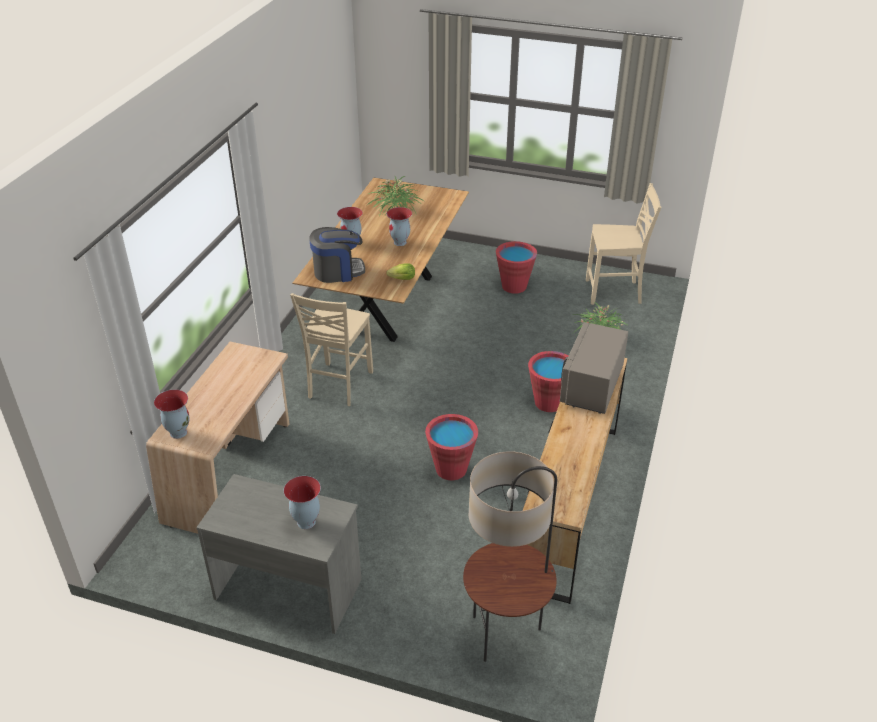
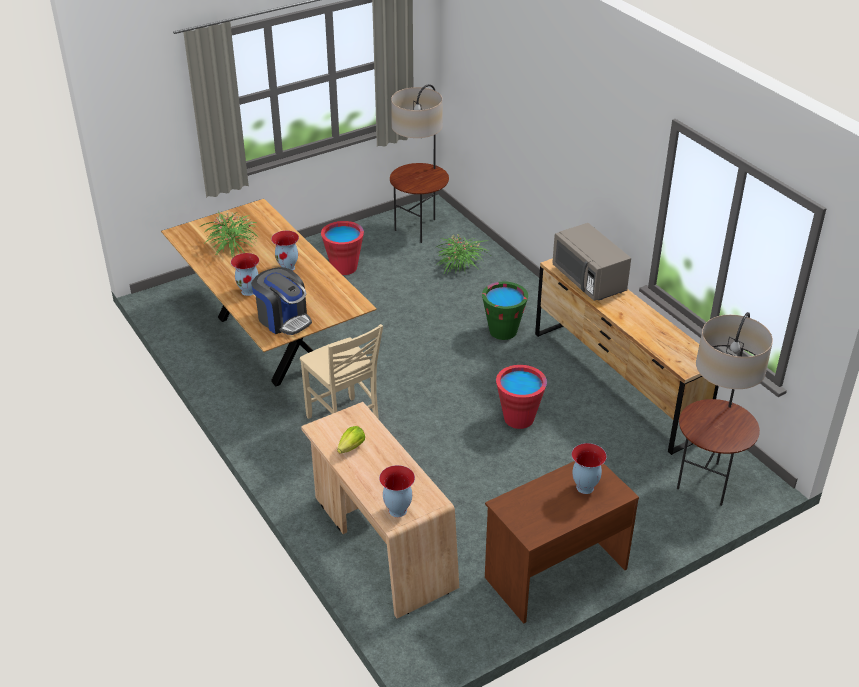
camera: 50 degrees left, 0 degrees up
grey desk [196,474,361,634] -> brown desk [485,461,639,624]
coffee machine [310,227,365,283] -> coffee machine turned 105 degrees clockwise [251,267,312,335]
lettuce [386,263,415,280] -> lettuce moved to [337,426,365,454]
red bucket [528,351,568,412] -> green bucket [482,282,528,340]
beige chair [586,183,661,305] -> floor lamp [390,84,449,243]

